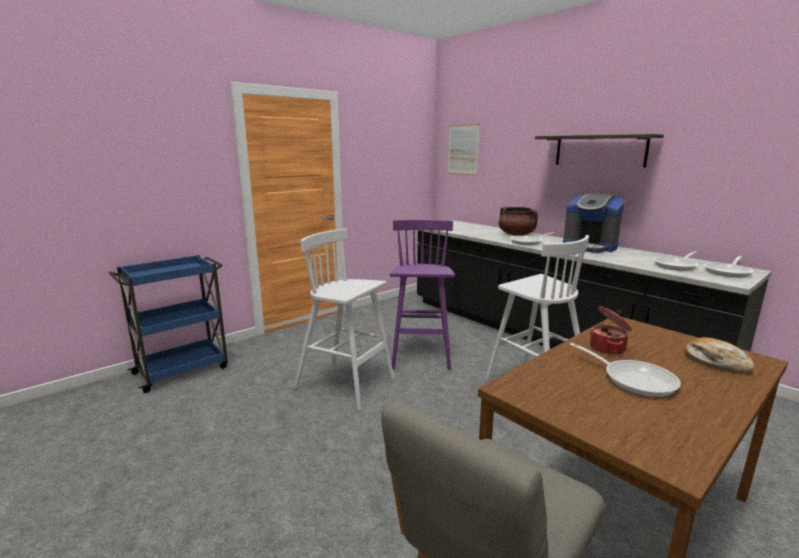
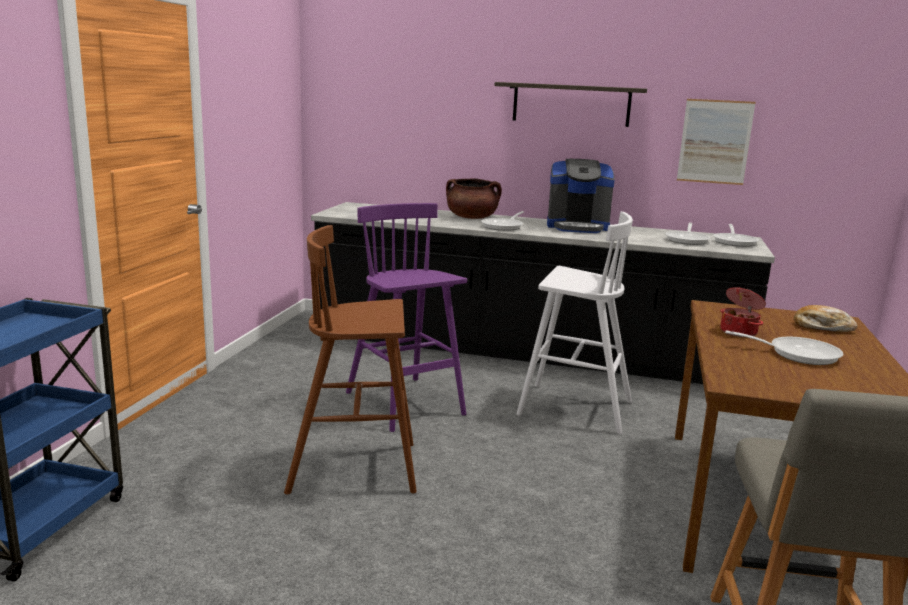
camera: 35 degrees left, 0 degrees up
white stool [294,229,395,410] -> brown stool [284,225,417,495]
picture [448,124,480,176] -> picture moved to [677,99,756,185]

